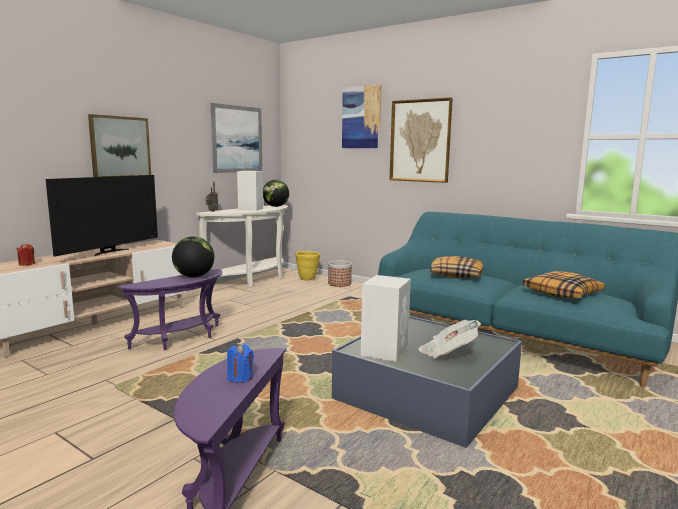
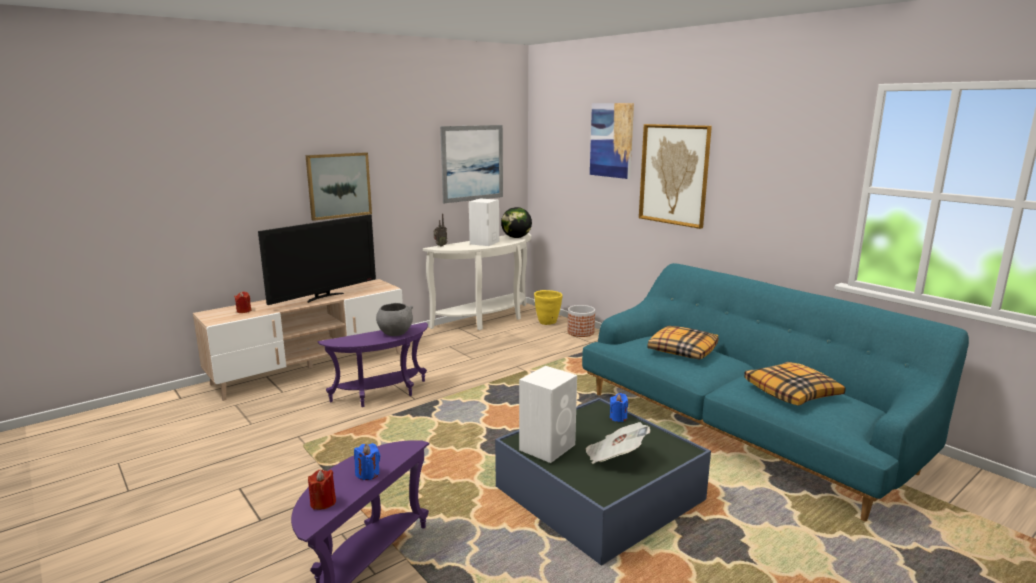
camera: 15 degrees right, 5 degrees up
globe [172,237,214,277] -> grey bowl [376,303,413,336]
none -> red candle [308,470,336,510]
none -> blue candle [610,393,628,422]

